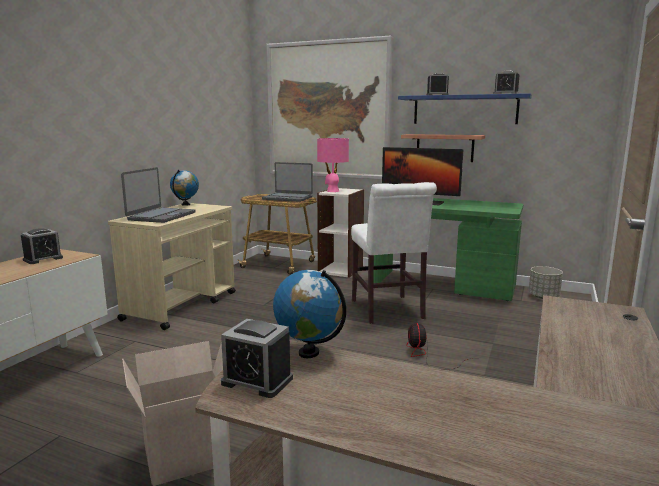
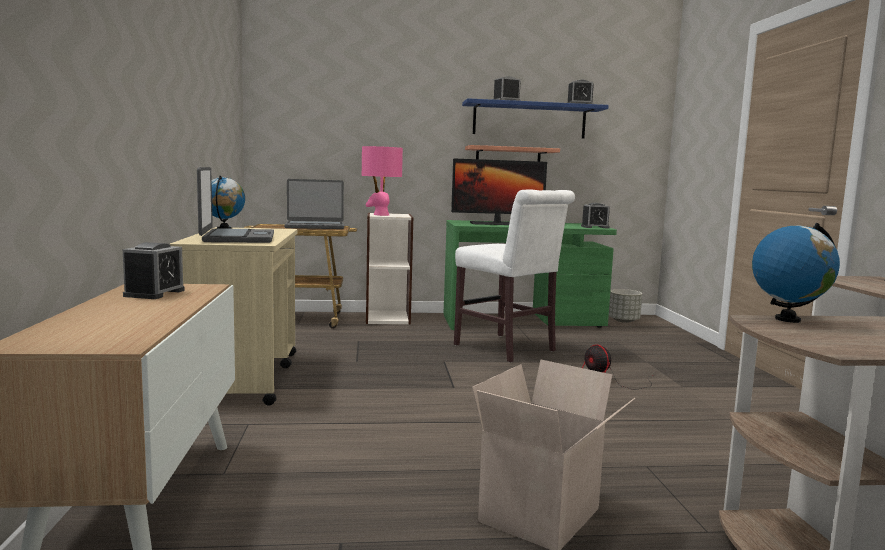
camera: 30 degrees left, 5 degrees down
alarm clock [221,319,293,398] -> alarm clock moved to [581,203,610,228]
picture [266,36,393,180] -> none

